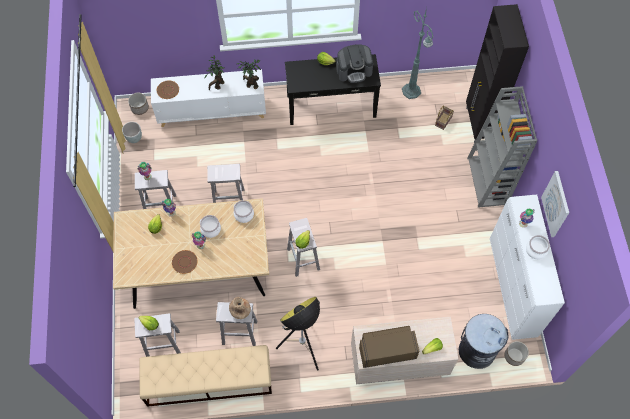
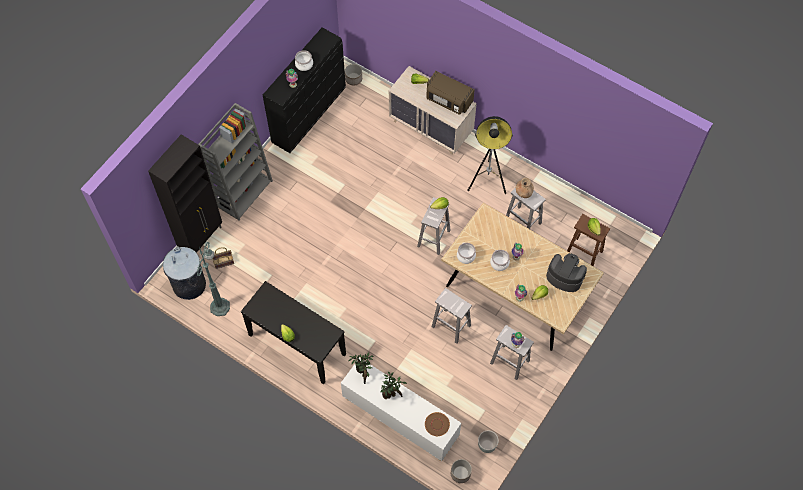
camera: 140 degrees left, 0 degrees up
white stool [134,313,181,357] -> brown stool [567,214,610,266]
beige bench [139,345,272,407] -> none
brown plate [172,250,198,274] -> none
coffee machine [336,44,373,83] -> coffee machine moved to [546,253,587,292]
grey trash can [459,314,509,369] -> grey trash can moved to [163,247,206,300]
white dresser [490,195,565,340] -> black dresser [263,27,346,153]
picture [541,171,569,237] -> none

